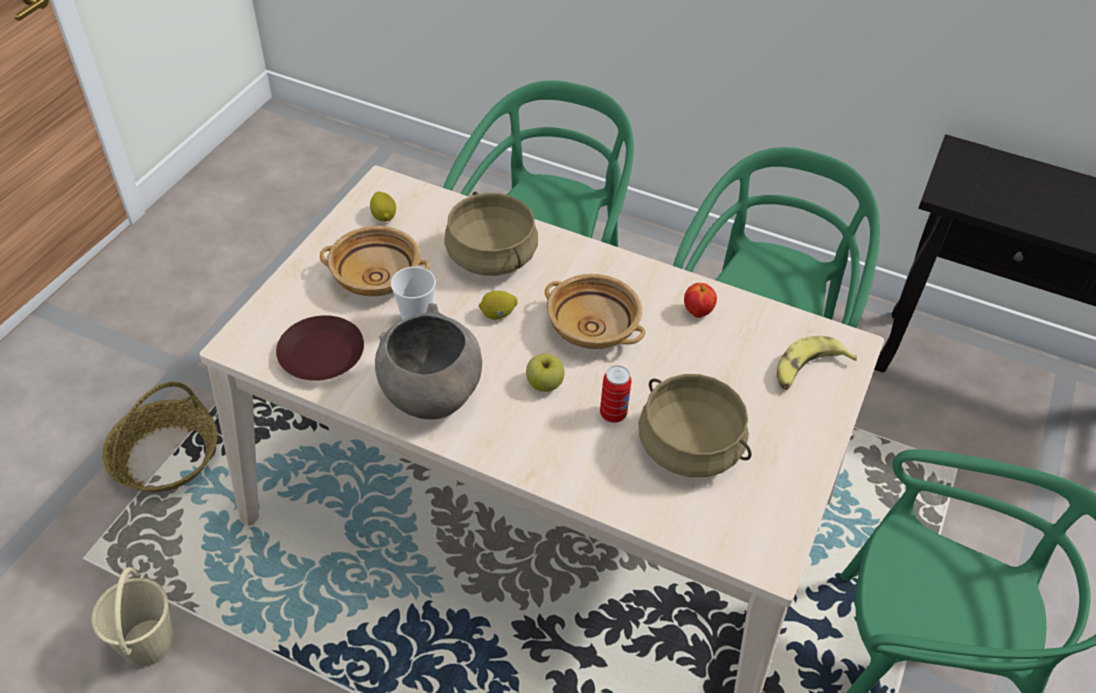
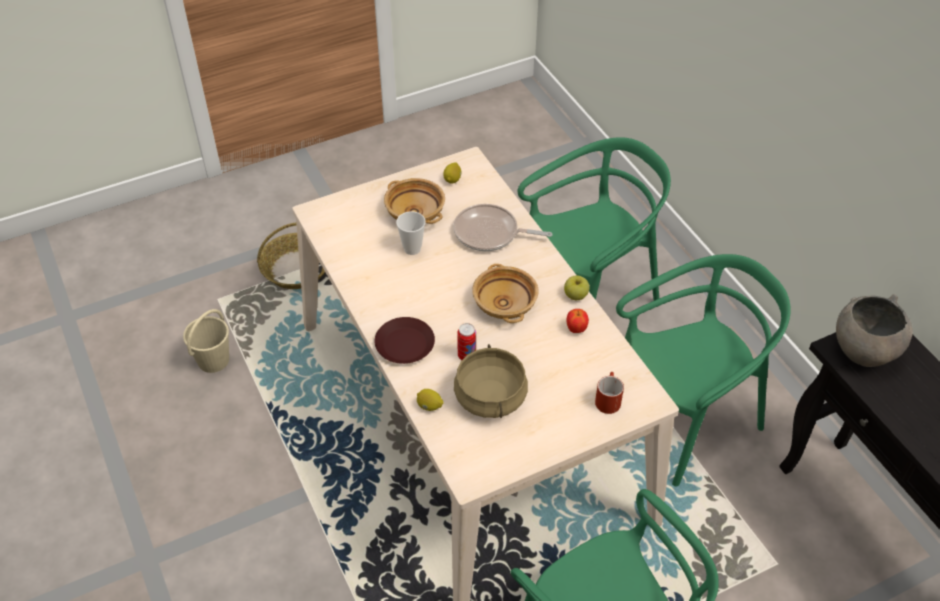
camera: 40 degrees right, 0 degrees up
brown plate [276,315,364,381] -> brown plate moved to [375,317,435,364]
grey bowl [375,303,482,419] -> grey bowl moved to [836,294,913,367]
beige cooking pot [444,192,538,276] -> frying pan [453,204,552,251]
lemon [479,291,518,319] -> lemon moved to [417,389,444,411]
apple [526,354,564,392] -> apple moved to [564,276,590,300]
banana [777,336,857,390] -> red mug [595,372,624,414]

